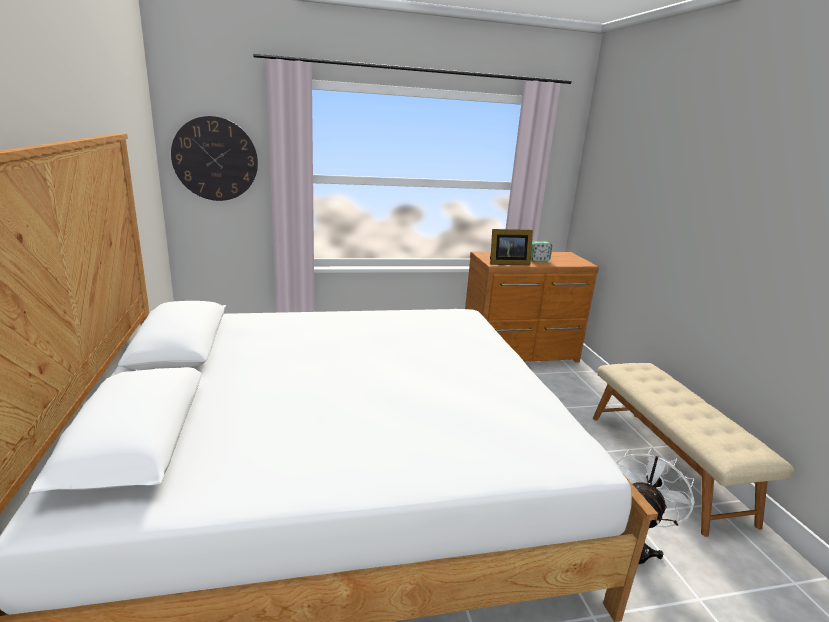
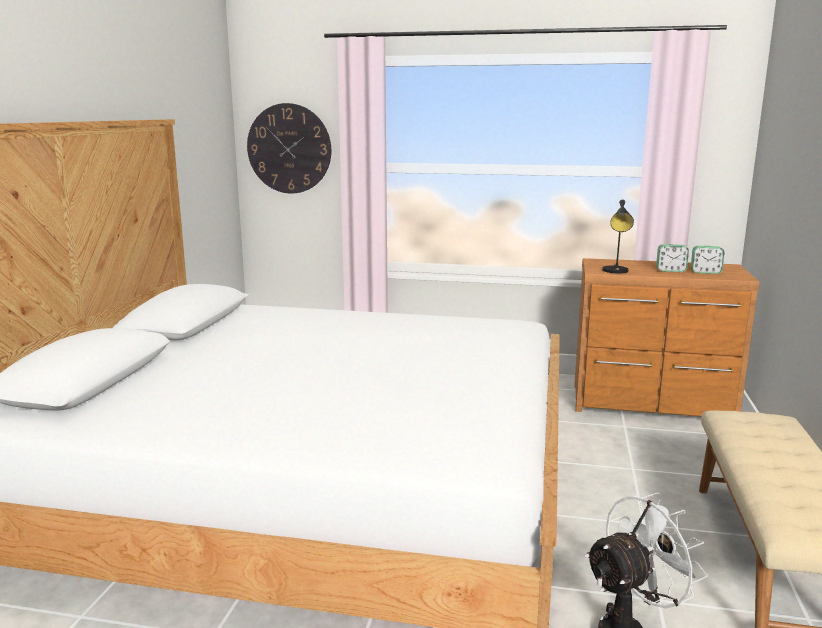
camera: 25 degrees right, 5 degrees down
picture frame [490,229,533,265] -> black table lamp [602,200,634,273]
none -> alarm clock [691,246,725,274]

